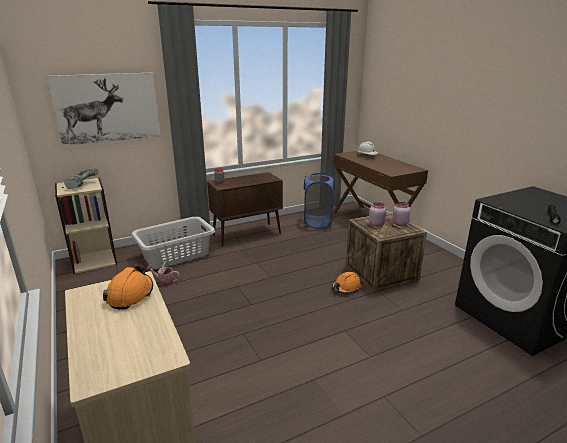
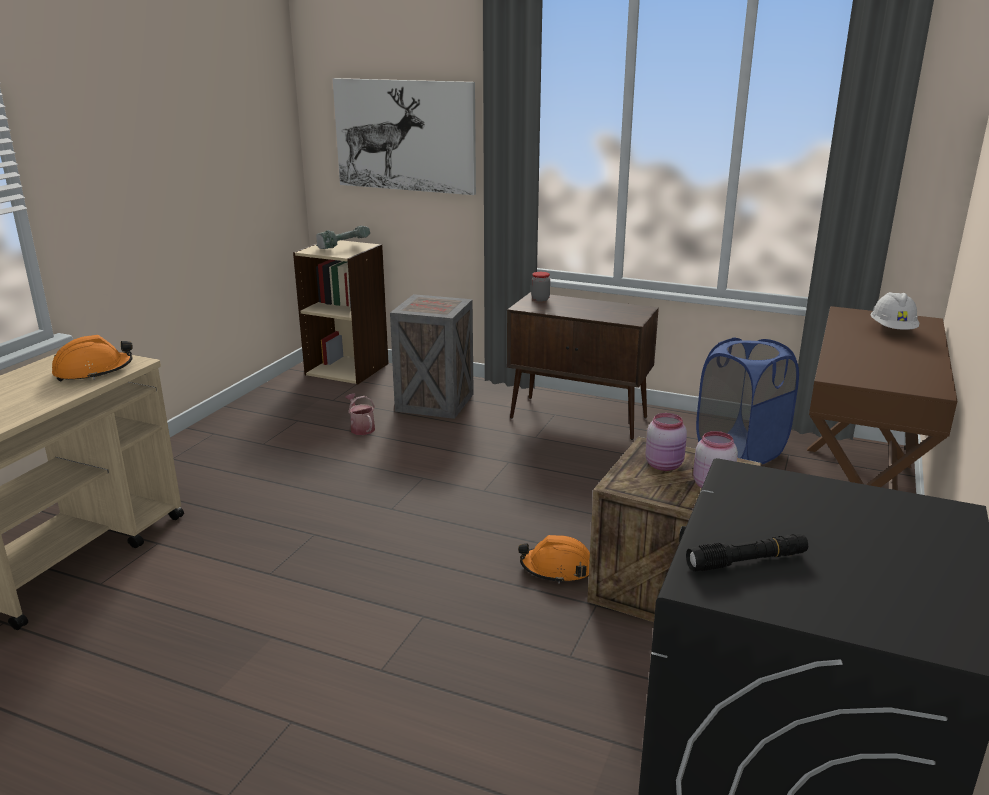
camera: 50 degrees right, 0 degrees up
grey laundry basket [131,217,215,269] -> crate [390,294,474,419]

